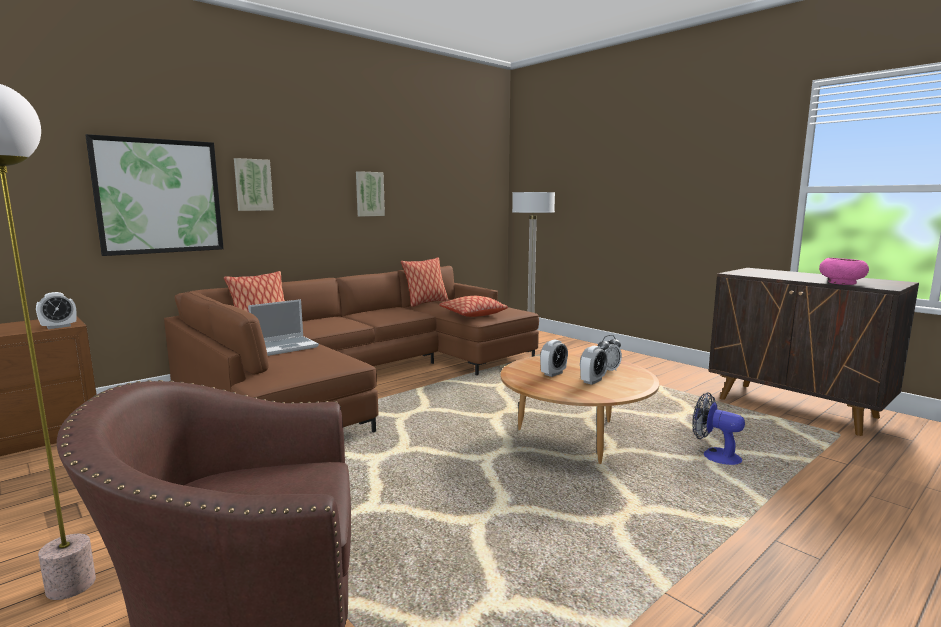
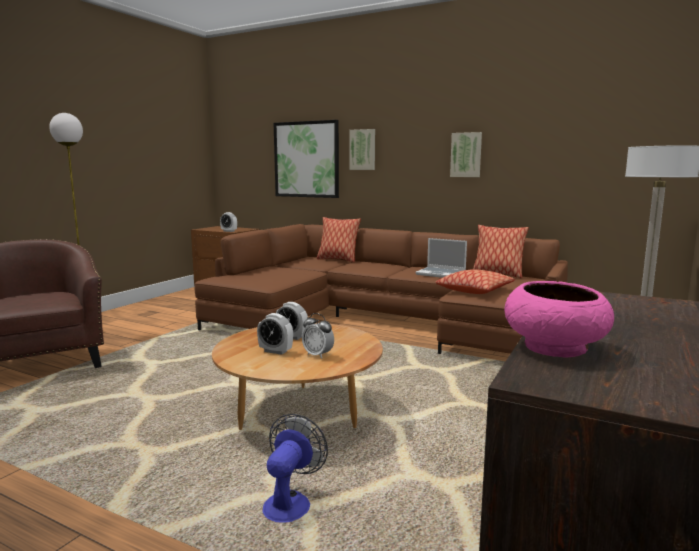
camera: 70 degrees right, 0 degrees up
laptop [248,299,319,356] -> laptop moved to [415,238,467,278]

